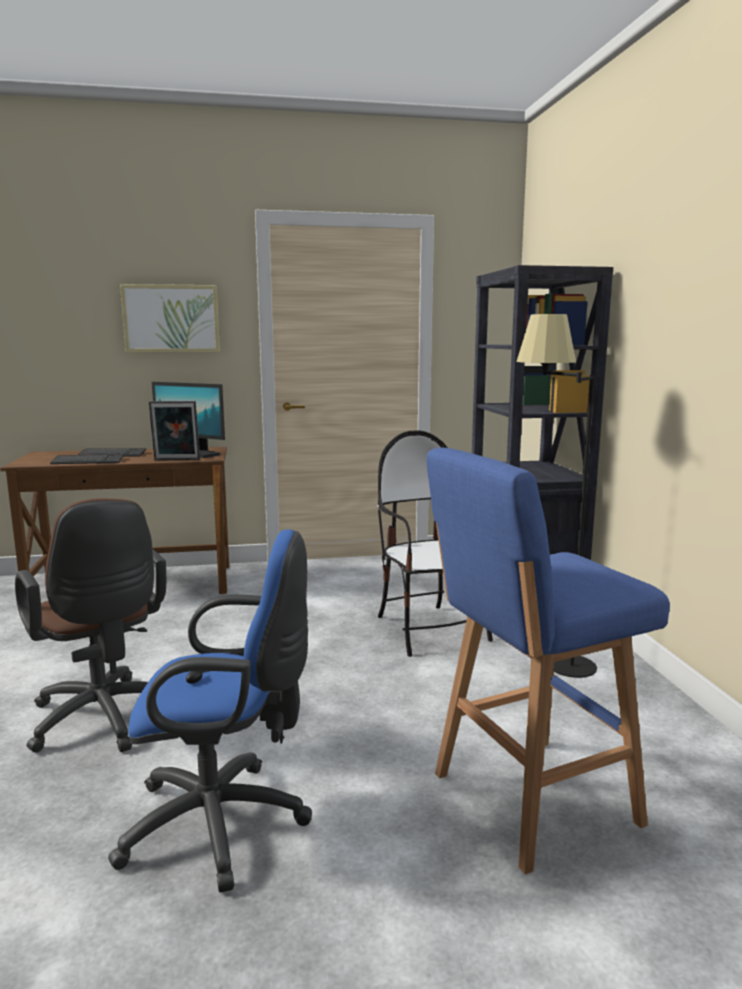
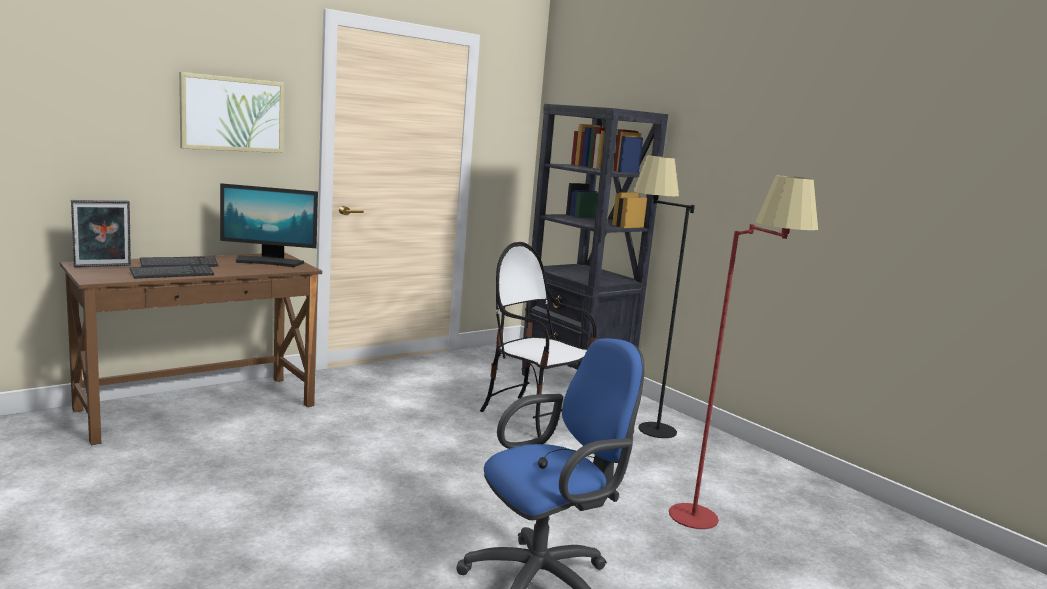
camera: 30 degrees left, 0 degrees up
brown office chair [15,498,166,753] -> none
picture frame [149,401,200,461] -> picture frame moved to [71,200,131,267]
blue stool [427,447,670,874] -> red floor lamp [669,175,818,529]

